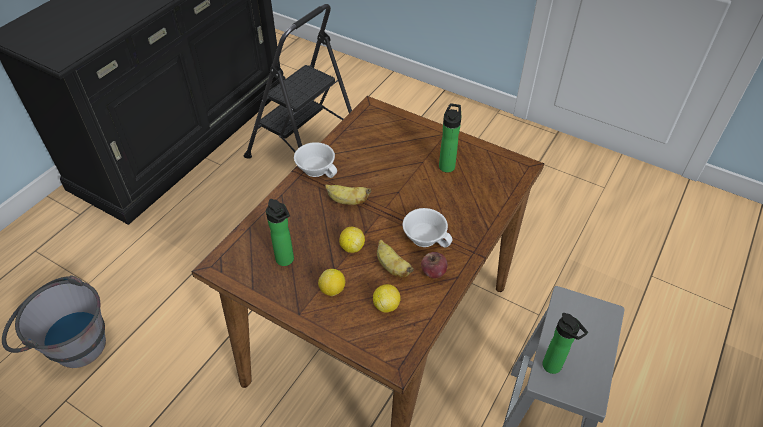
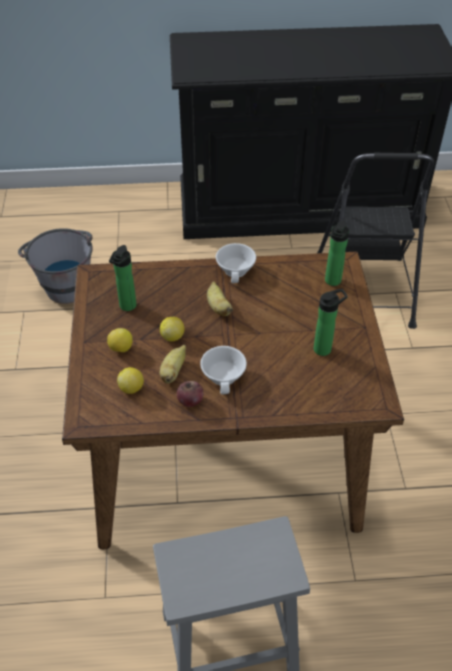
camera: 55 degrees right, 0 degrees up
bottle [542,313,588,374] -> bottle moved to [325,220,349,286]

